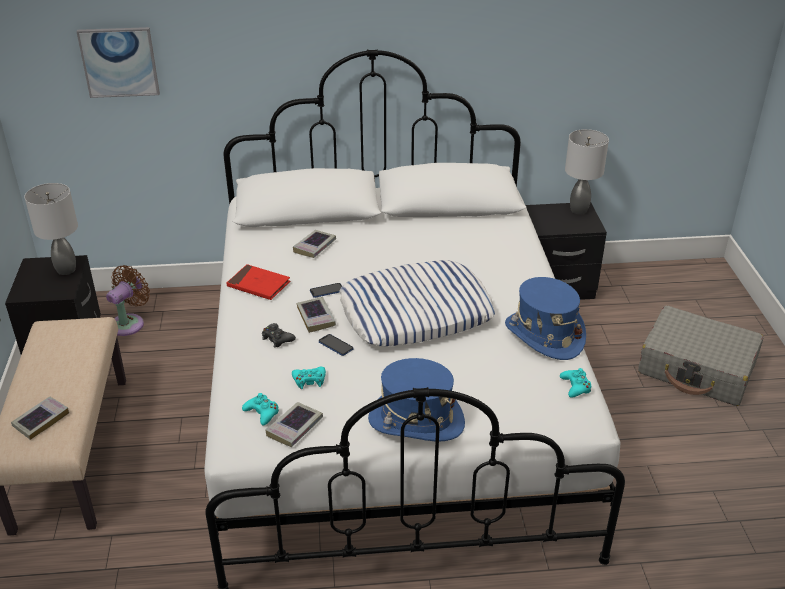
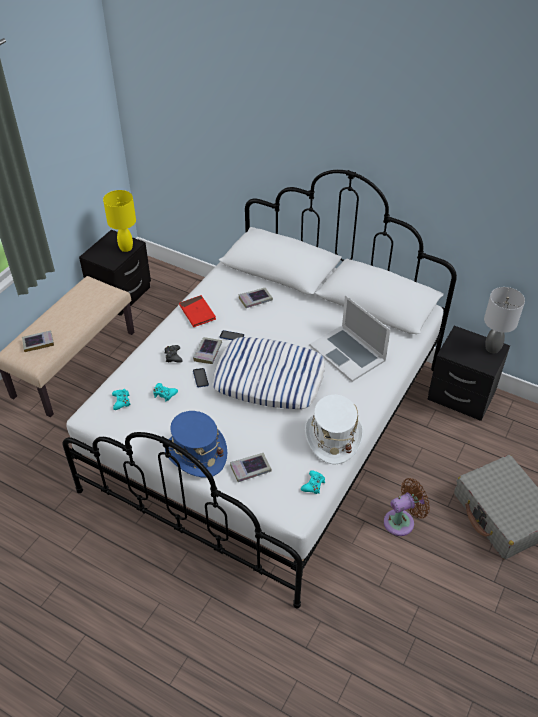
camera: 35 degrees right, 10 degrees up
grey table lamp [25,183,78,275] -> yellow table lamp [103,190,136,252]
picture [76,27,160,98] -> none
brown fan [106,265,150,336] -> brown fan moved to [384,478,430,536]
book [265,402,323,447] -> book moved to [230,453,272,482]
blue hat [505,277,586,360] -> white hat [305,395,363,465]
none -> laptop [309,295,391,382]

